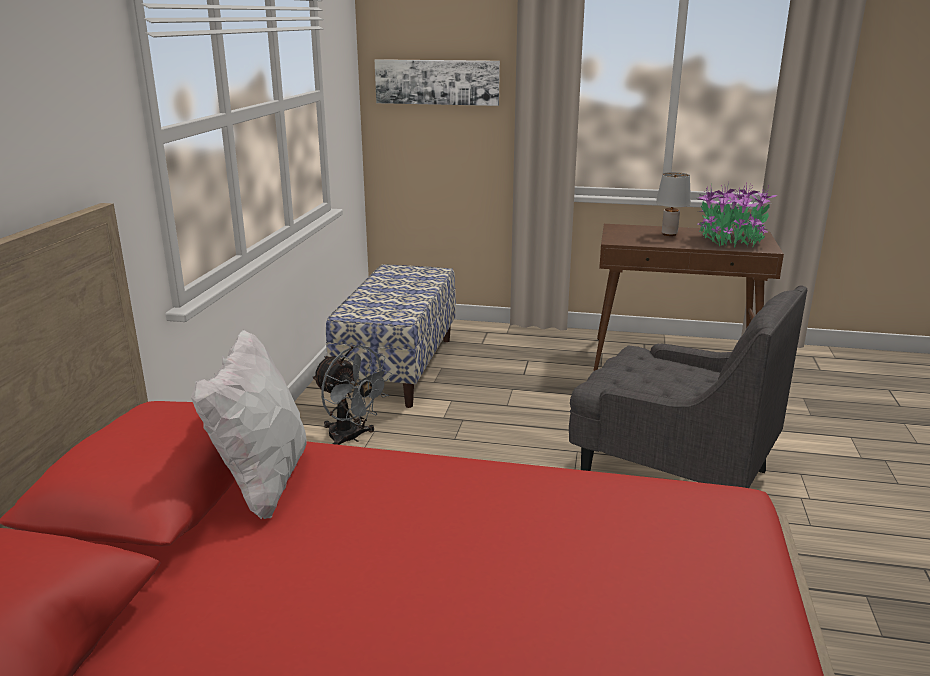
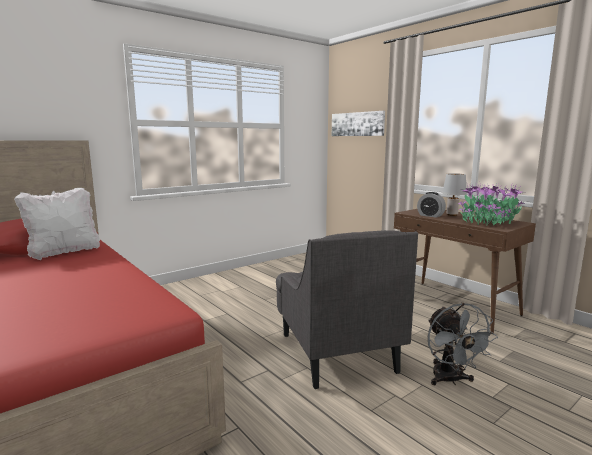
camera: 40 degrees right, 10 degrees down
grey fan [312,345,392,445] -> grey fan moved to [428,303,498,385]
bench [326,264,456,408] -> none
none -> alarm clock [417,192,446,218]

